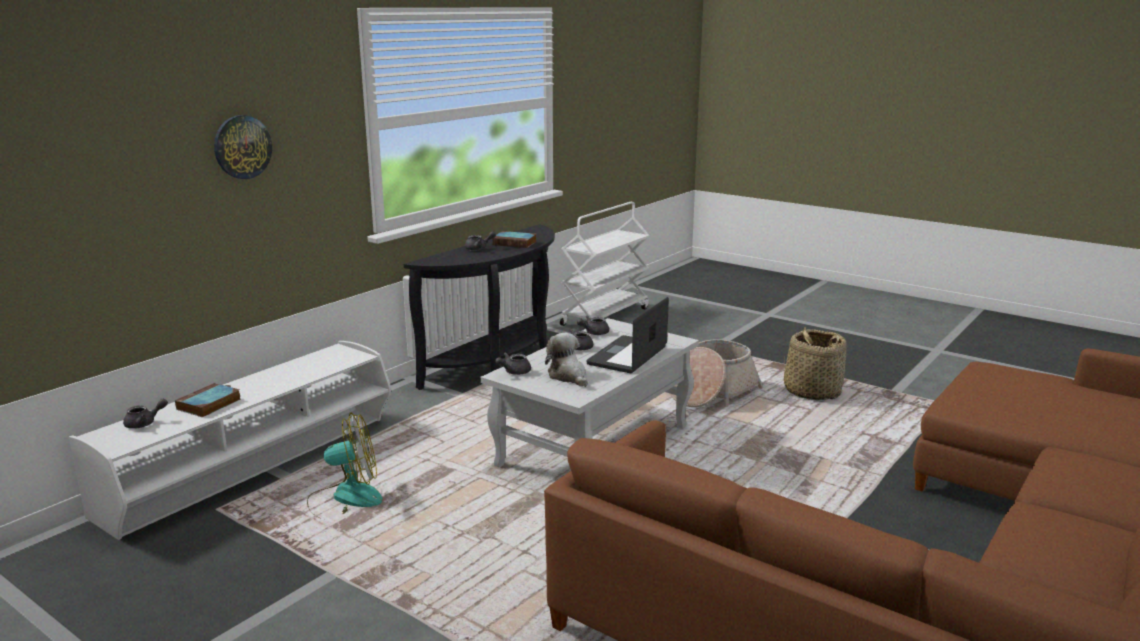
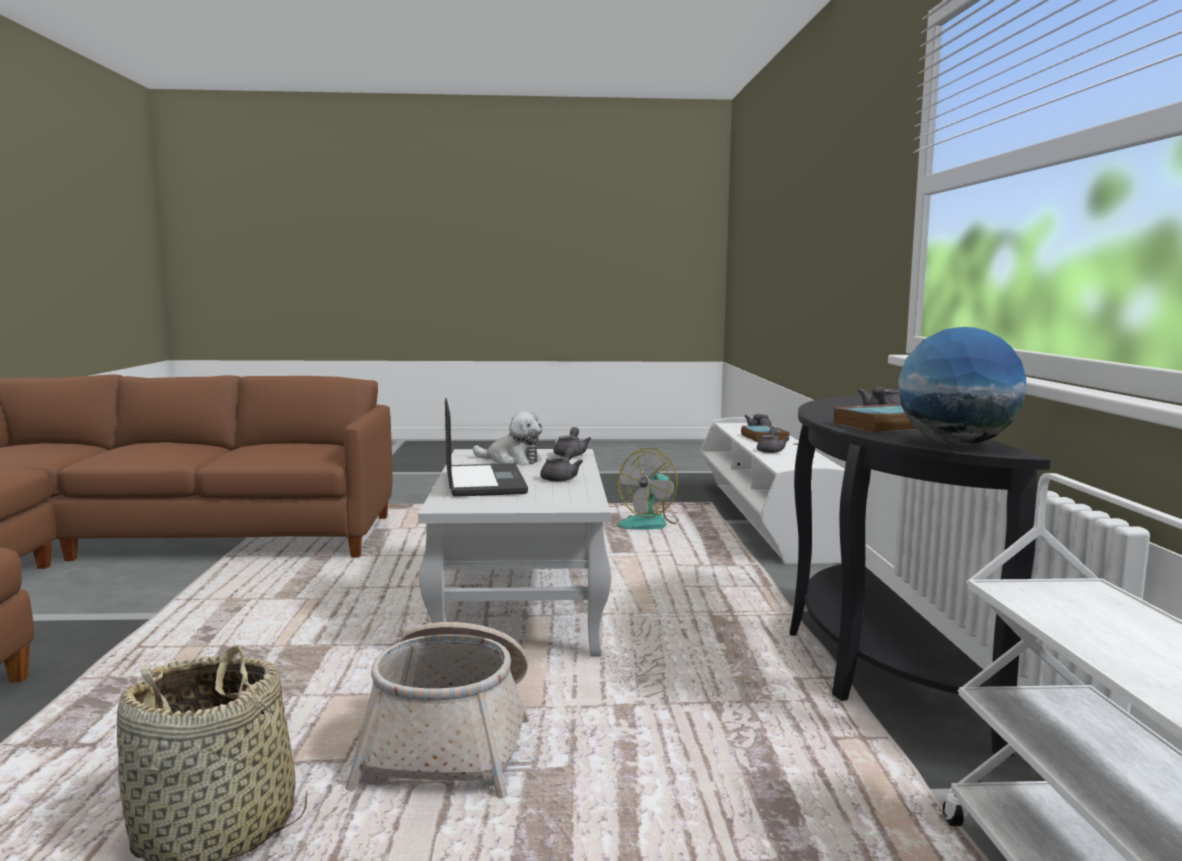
camera: 140 degrees right, 10 degrees down
wall clock [214,115,272,179] -> none
grey teapot [577,315,609,335] -> grey teapot moved to [757,428,789,453]
none -> globe [898,327,1026,445]

